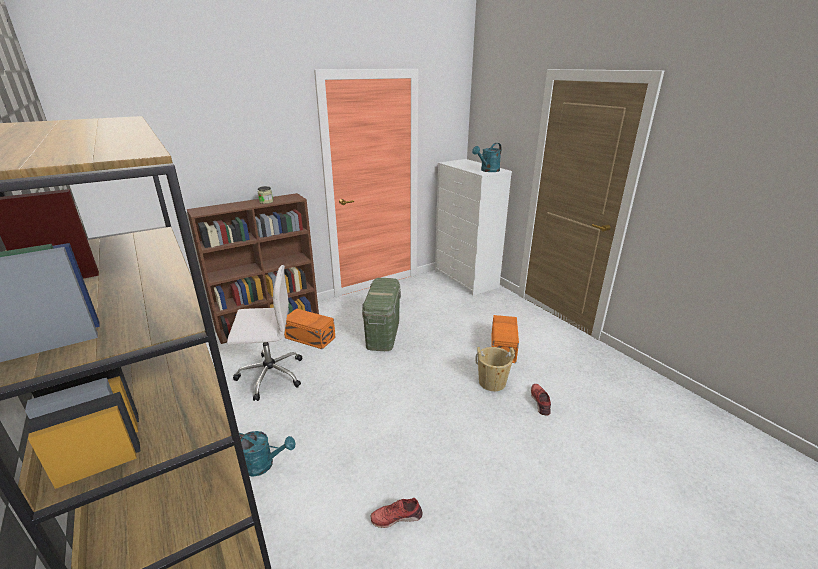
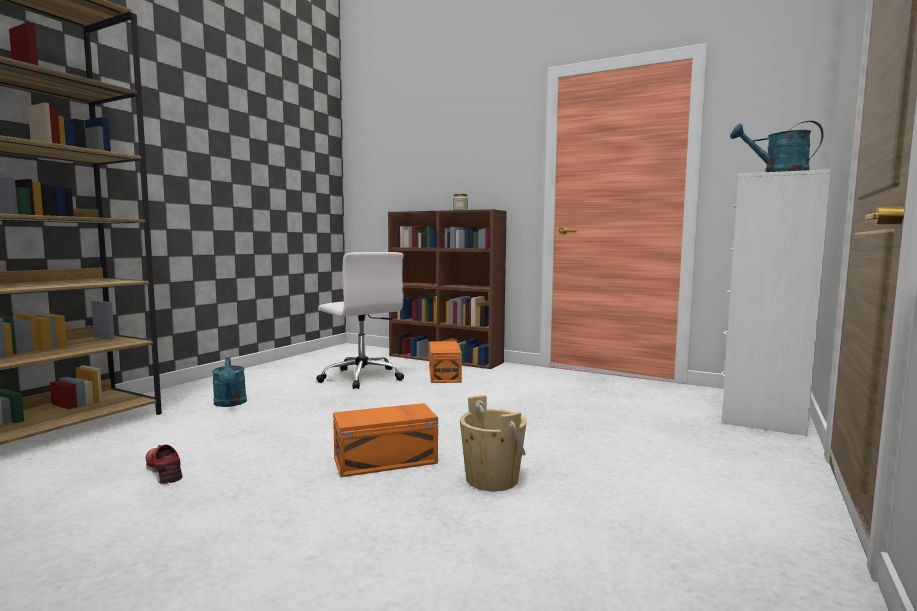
camera: 60 degrees right, 20 degrees down
green storage box [362,278,401,351] -> none
orange storage box [491,315,519,363] -> orange storage box moved to [333,403,438,477]
red shoe [531,384,551,415] -> none

